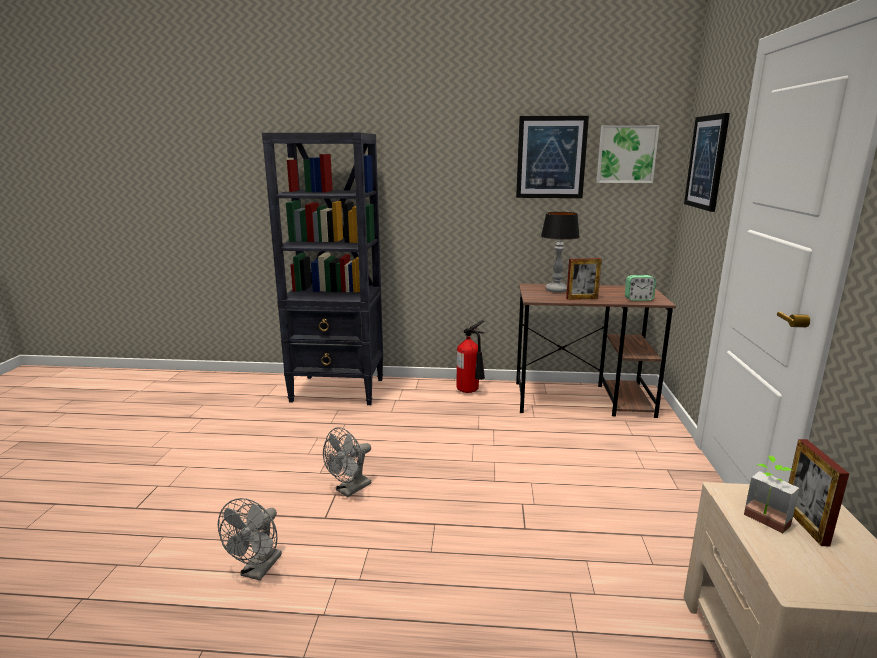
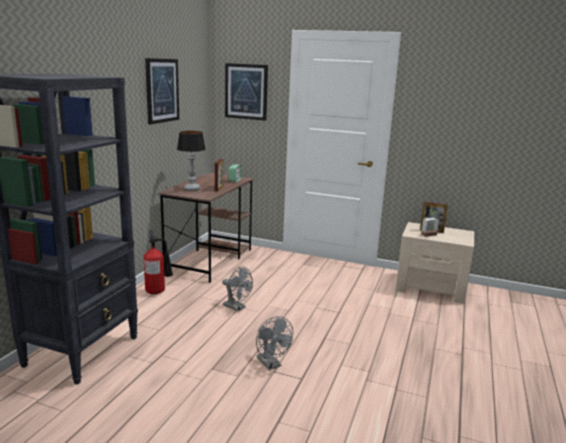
camera: 75 degrees left, 0 degrees up
grey fan [218,498,282,581] -> grey fan moved to [222,266,253,312]
picture [596,125,660,183] -> none

